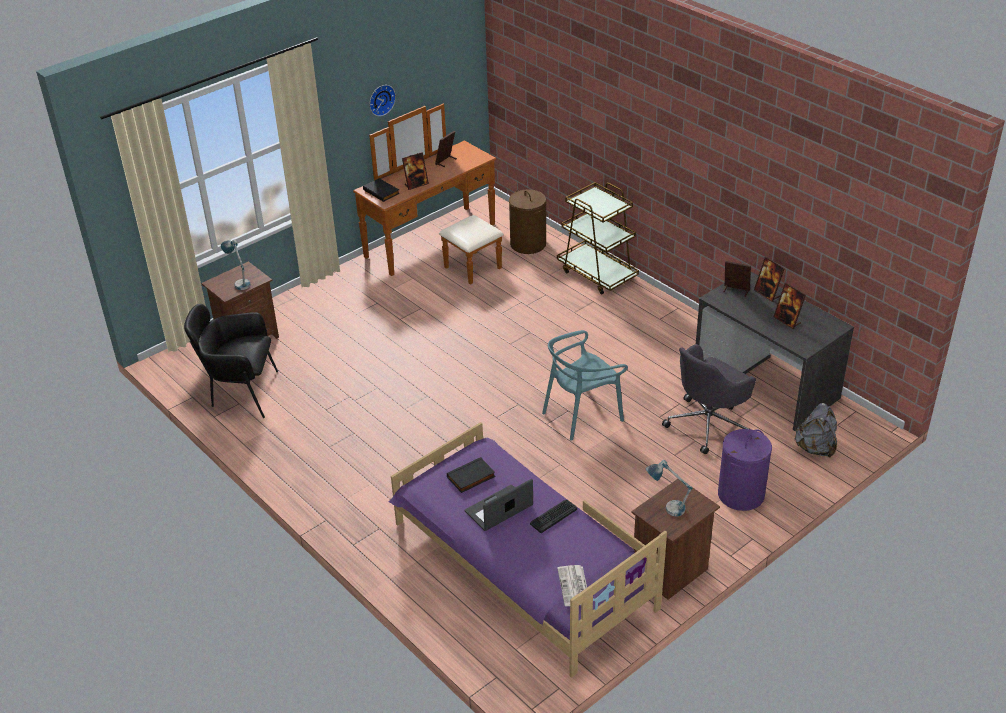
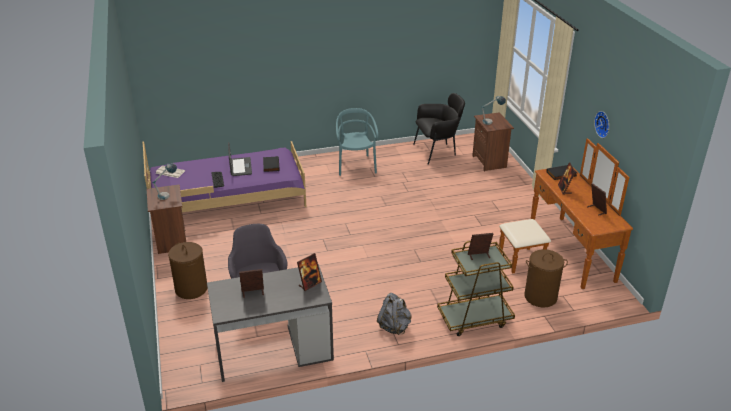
camera: 115 degrees right, 5 degrees down
black armchair [184,304,278,418] -> black armchair turned 45 degrees clockwise [413,93,465,165]
turquoise chair [542,330,628,441] -> turquoise chair moved to [336,108,378,176]
purple laundry basket [718,429,772,511] -> brown laundry basket [168,242,207,299]
picture frame [754,257,785,302] -> picture frame moved to [468,233,493,260]
grey backpack [795,403,837,458] -> grey backpack moved to [377,293,412,335]

